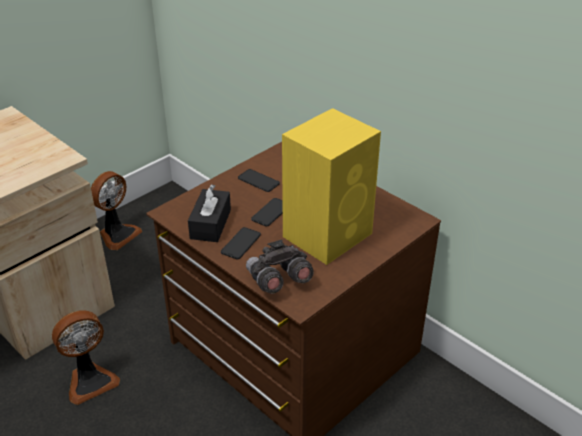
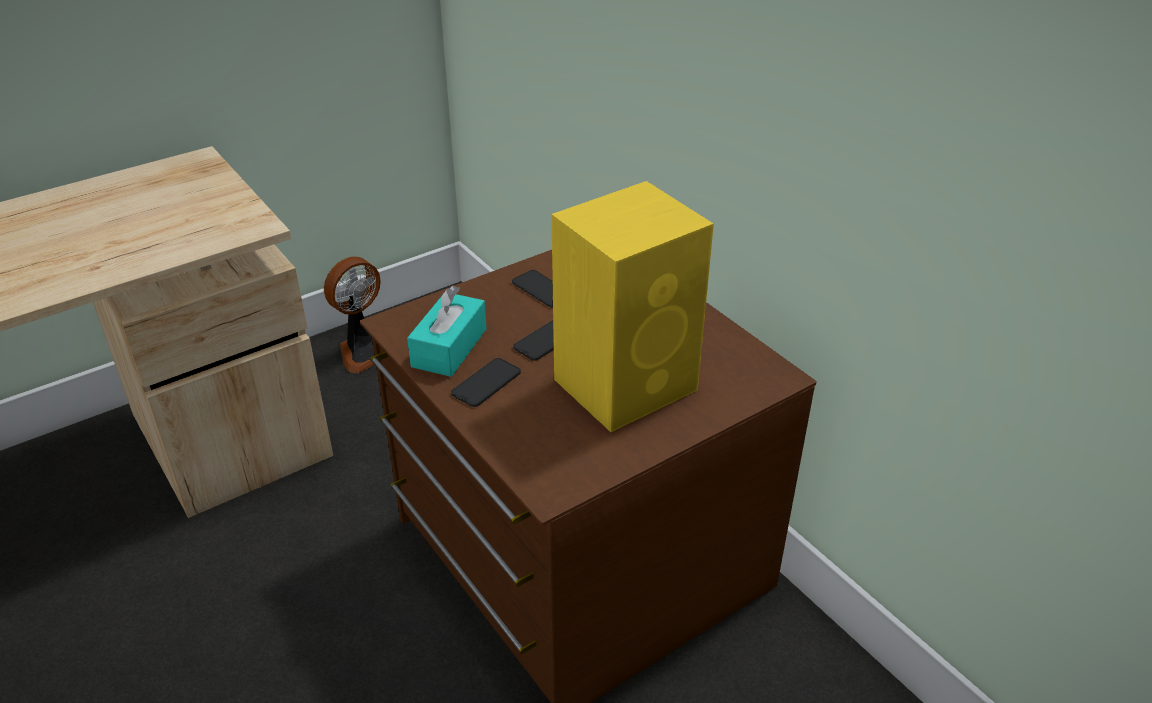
camera: 10 degrees right, 0 degrees up
fan [52,310,120,405] -> none
black tissue box [188,184,231,242] -> turquoise tissue box [407,285,486,377]
grey binoculars [246,239,314,294] -> none

